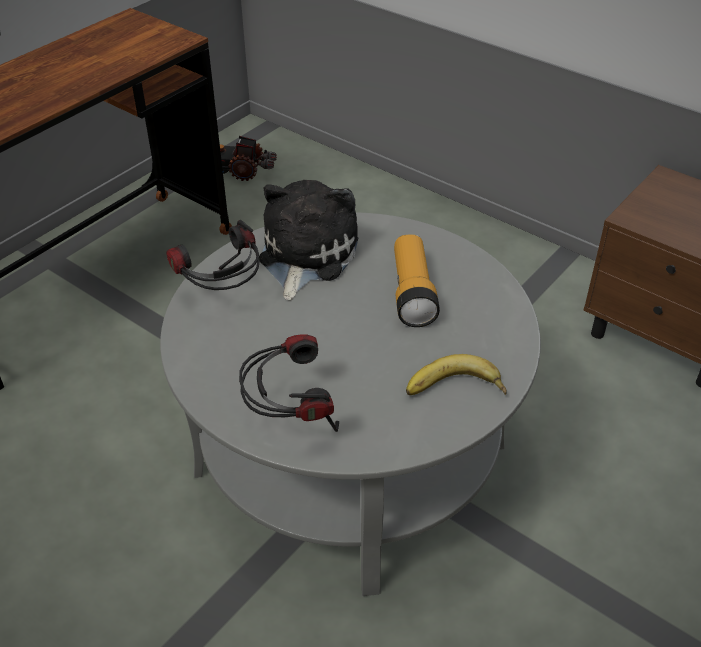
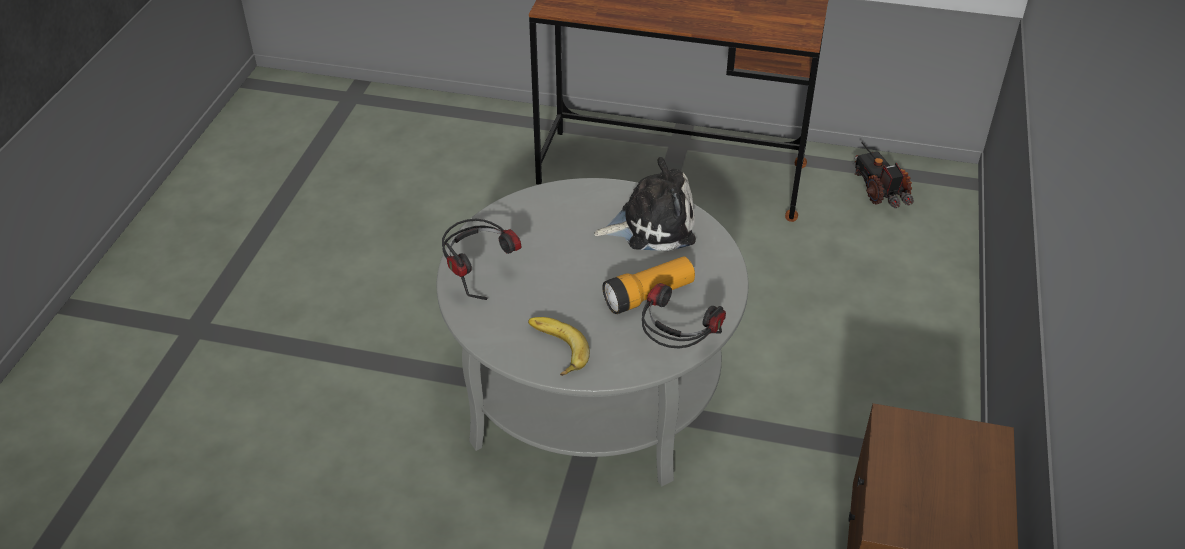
camera: 65 degrees right, 0 degrees up
headphones [166,220,260,290] -> headphones moved to [642,283,726,349]

